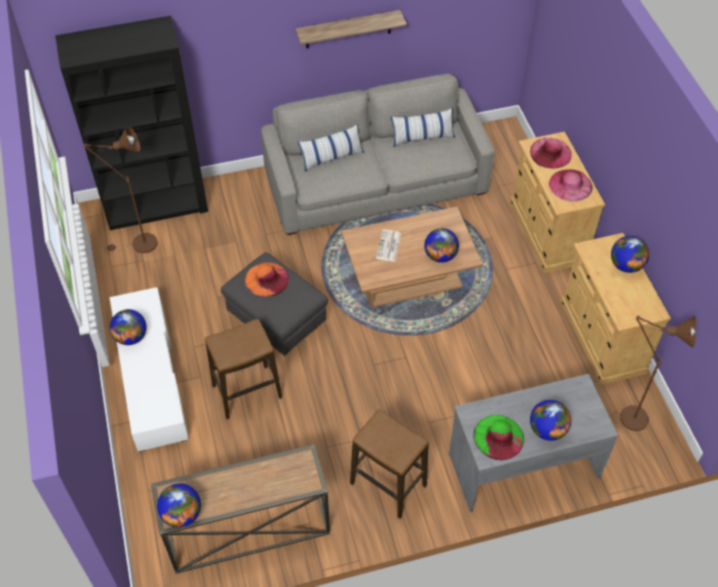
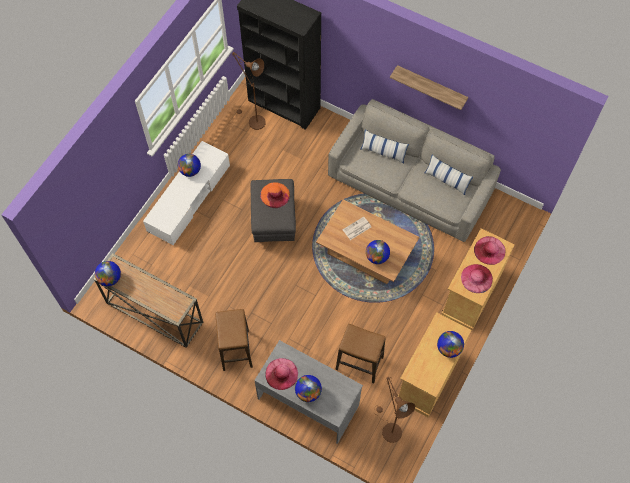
camera: 45 degrees right, 10 degrees up
stool [205,319,282,419] -> stool moved to [336,324,386,383]
green hat [473,415,524,460] -> pink hat [265,358,298,390]

